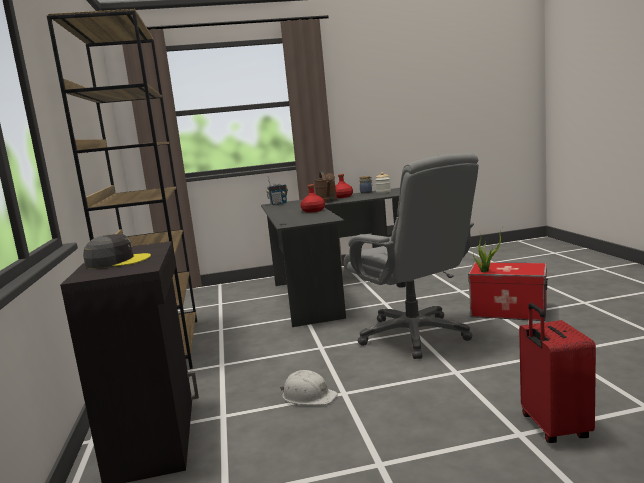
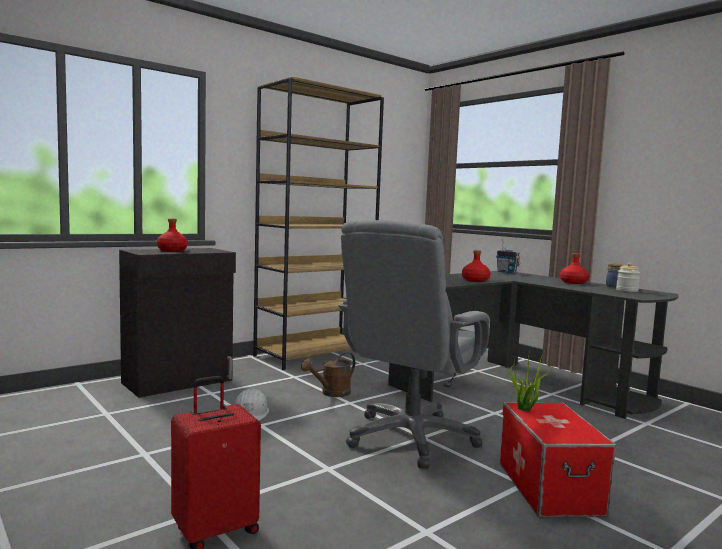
camera: 60 degrees right, 5 degrees down
grey cap [83,234,151,269] -> red bottle [157,219,188,252]
brown watering can [315,172,337,203] -> brown watering can moved to [301,352,355,397]

